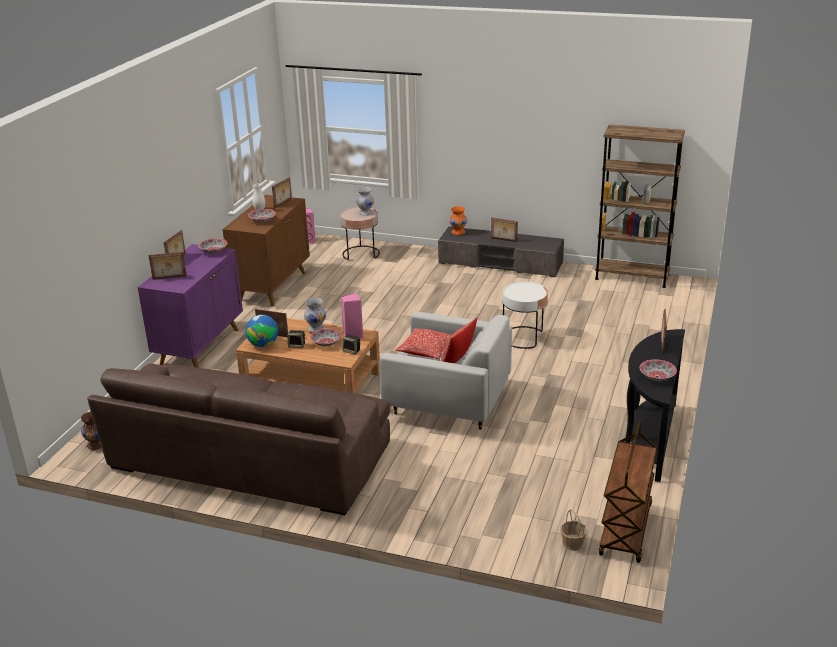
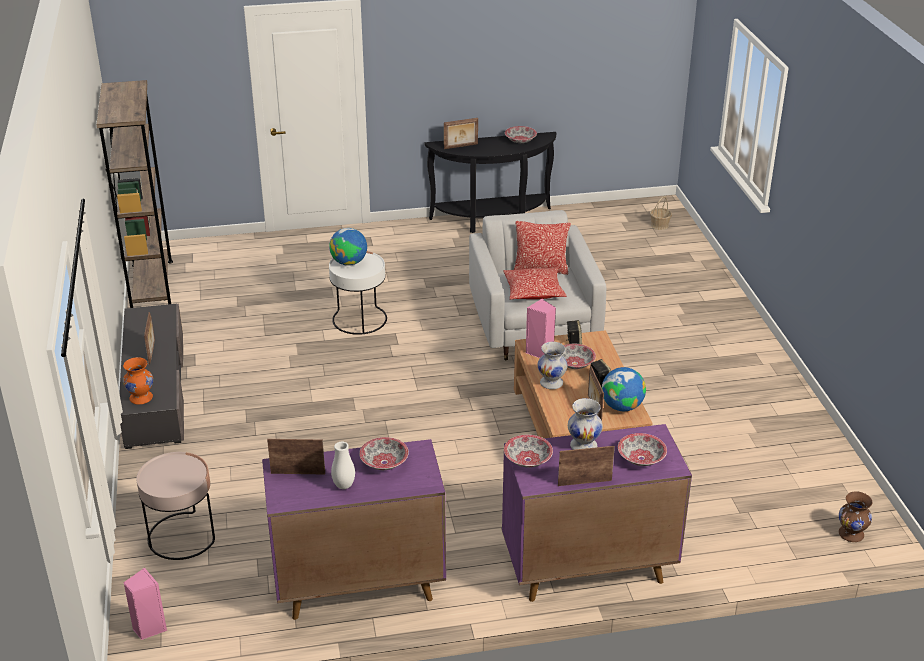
camera: 120 degrees left, 5 degrees up
brown sofa [87,364,390,515] -> none
picture frame [149,252,187,280] -> bowl [618,433,667,466]
brown cabinet [223,195,310,306] -> purple cabinet [262,439,446,620]
white vase [356,187,374,216] -> white vase moved to [568,398,603,450]
brown cart [599,420,657,563] -> none
none -> globe [329,228,367,266]

